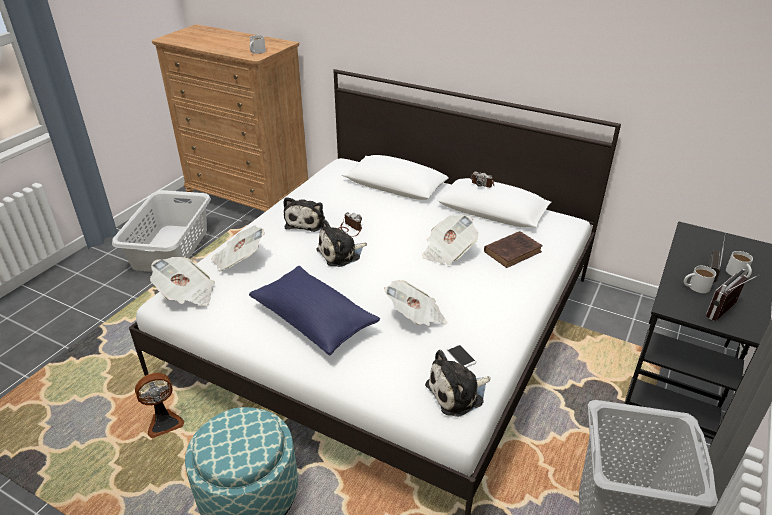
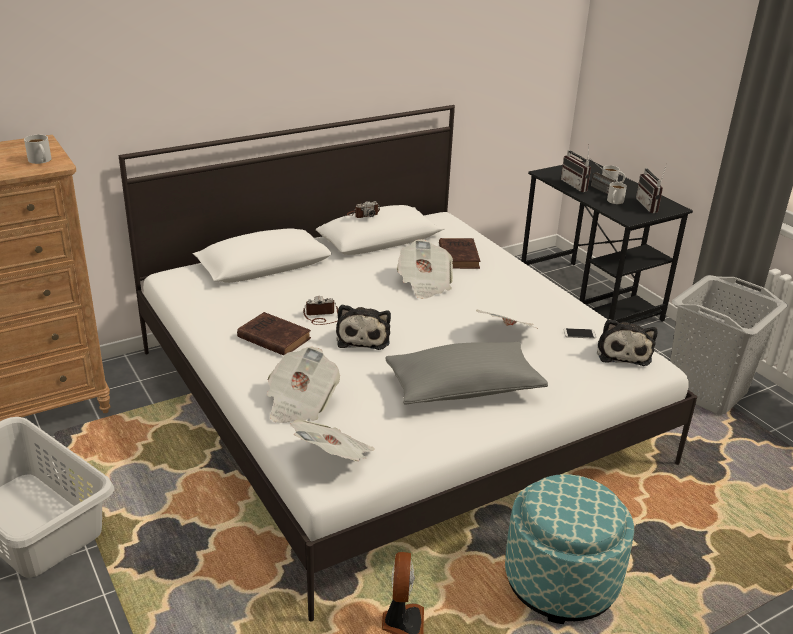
camera: 60 degrees left, 5 degrees down
blue pillow [249,266,380,356] -> grey pillow [385,341,548,405]
plush toy [284,197,325,232] -> brown book [237,312,311,356]
none -> radio [561,144,591,192]

